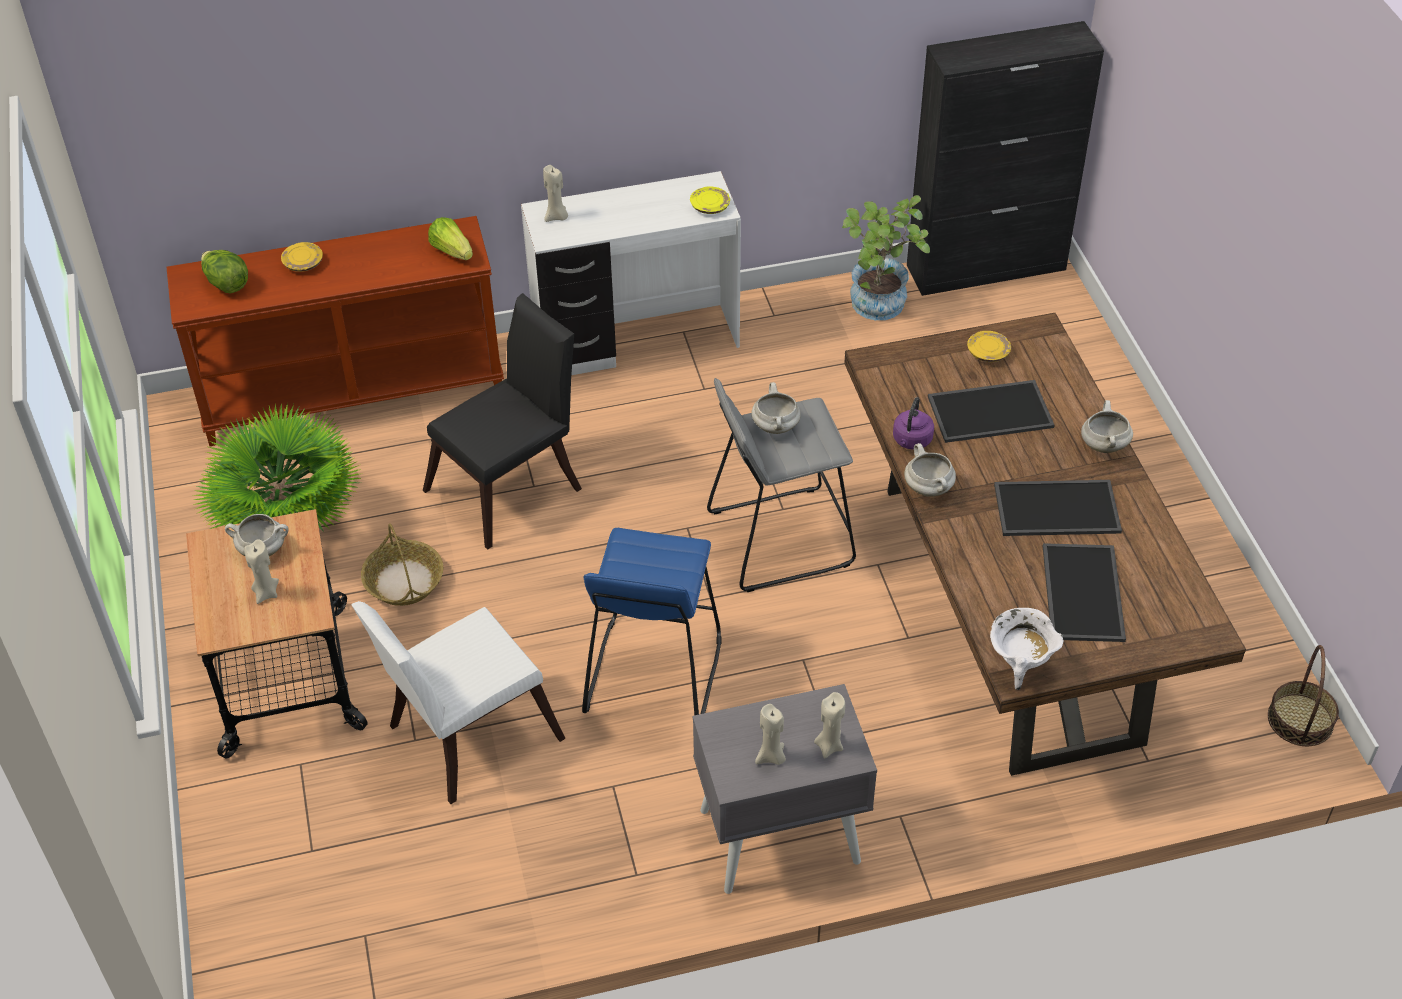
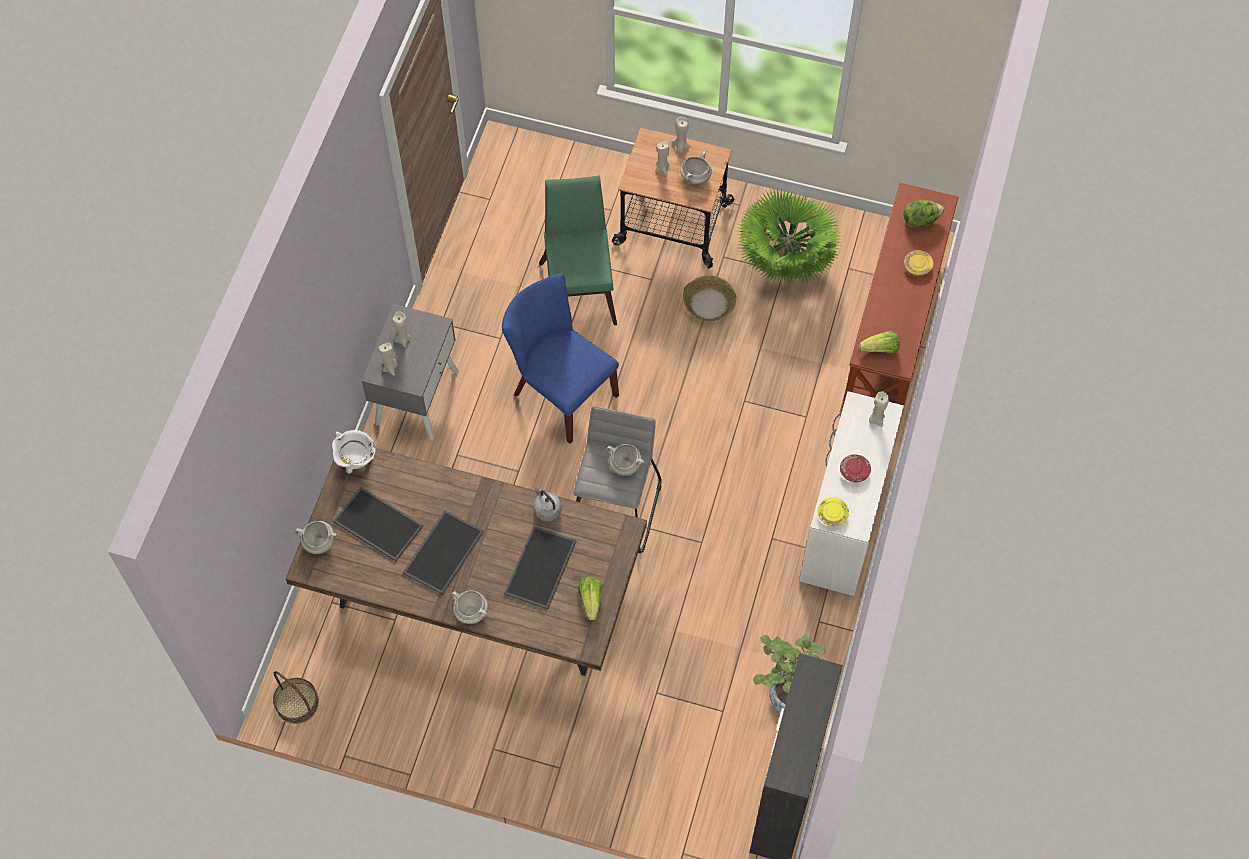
camera: 120 degrees right, 15 degrees up
white chair [351,601,565,804] -> green chair [539,175,617,325]
black chair [423,293,582,550] -> none
blue stool [582,528,722,715] -> blue chair [502,273,619,444]
purple kettle [893,397,934,450] -> grey kettle [534,486,562,521]
white cooking pot [904,443,956,497] -> white cooking pot moved to [295,521,337,554]
yellow plate [967,331,1011,362] -> lettuce [578,577,603,620]
none -> beige candle [671,117,691,152]
none -> red plate [840,454,871,482]

